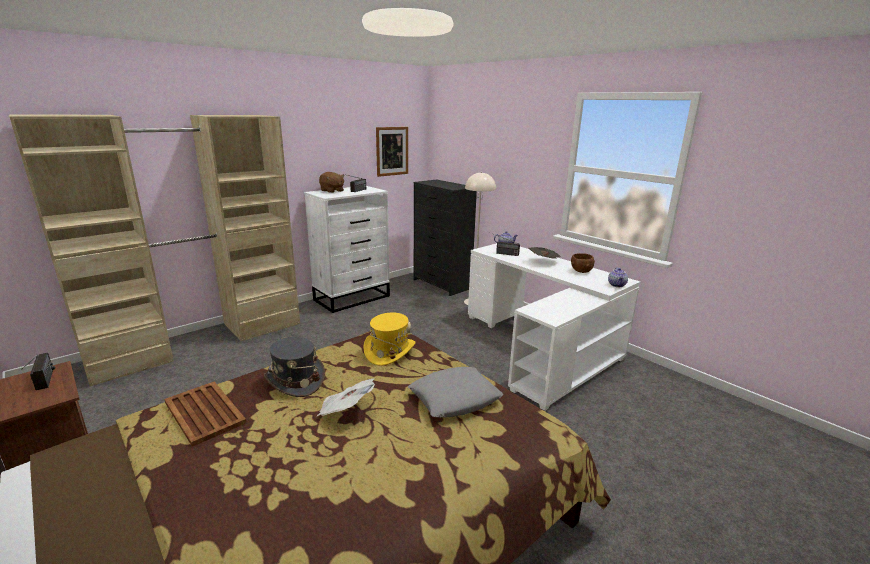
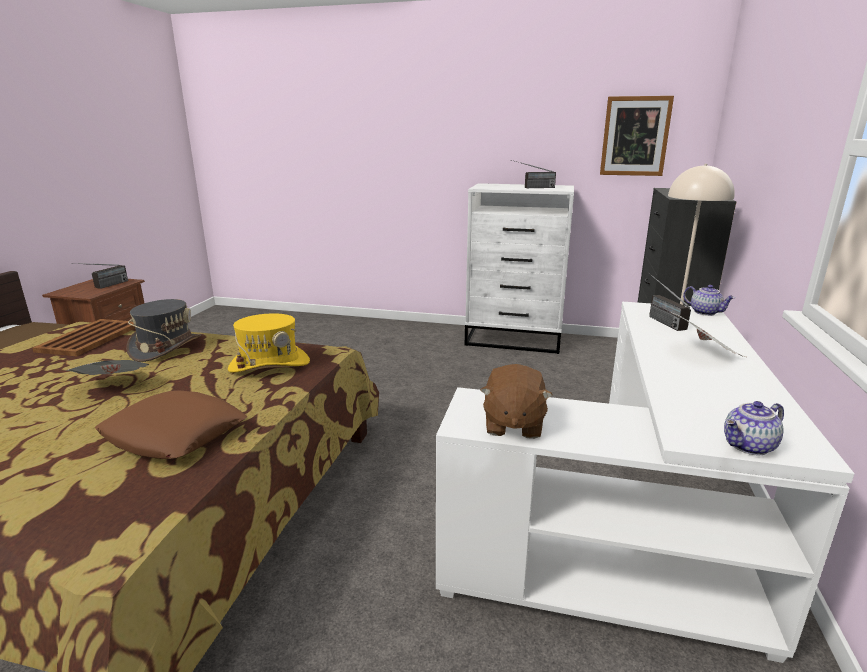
camera: 55 degrees right, 0 degrees up
beige wardrobe [9,114,300,386] -> none
brown plush toy [319,172,345,193] -> brown plush toy moved to [481,364,552,439]
grey pillow [408,367,503,418] -> brown pillow [95,390,247,459]
brown bowl [571,253,595,273] -> none

